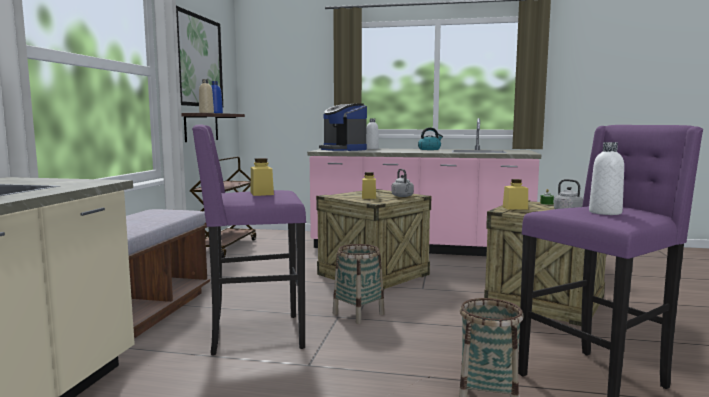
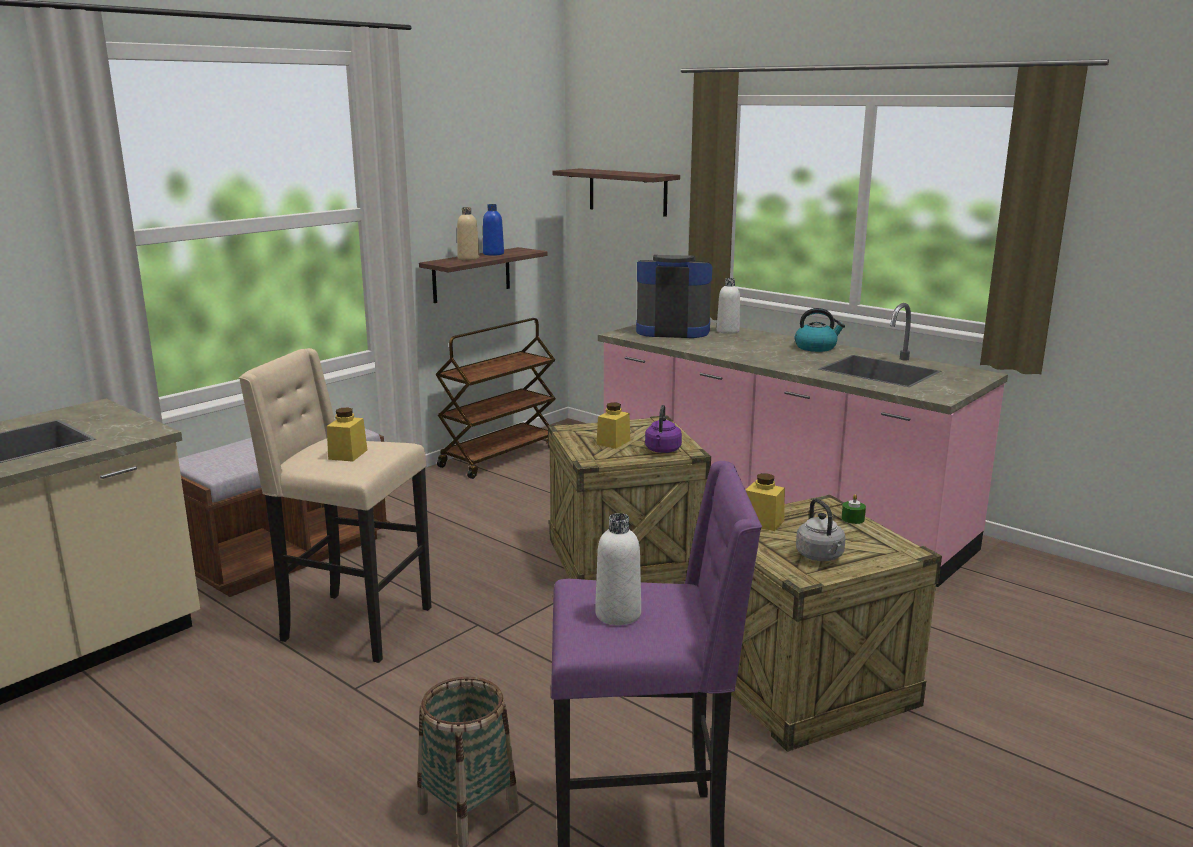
camera: 30 degrees right, 10 degrees up
picture [176,6,223,106] -> none
purple stool [192,124,306,356] -> beige stool [239,348,432,663]
coffee machine [319,103,367,151] -> coffee machine turned 105 degrees clockwise [636,255,712,338]
basket [333,244,385,324] -> none
grey kettle [392,169,414,197] -> purple kettle [645,405,682,453]
none -> shelf [553,168,680,217]

